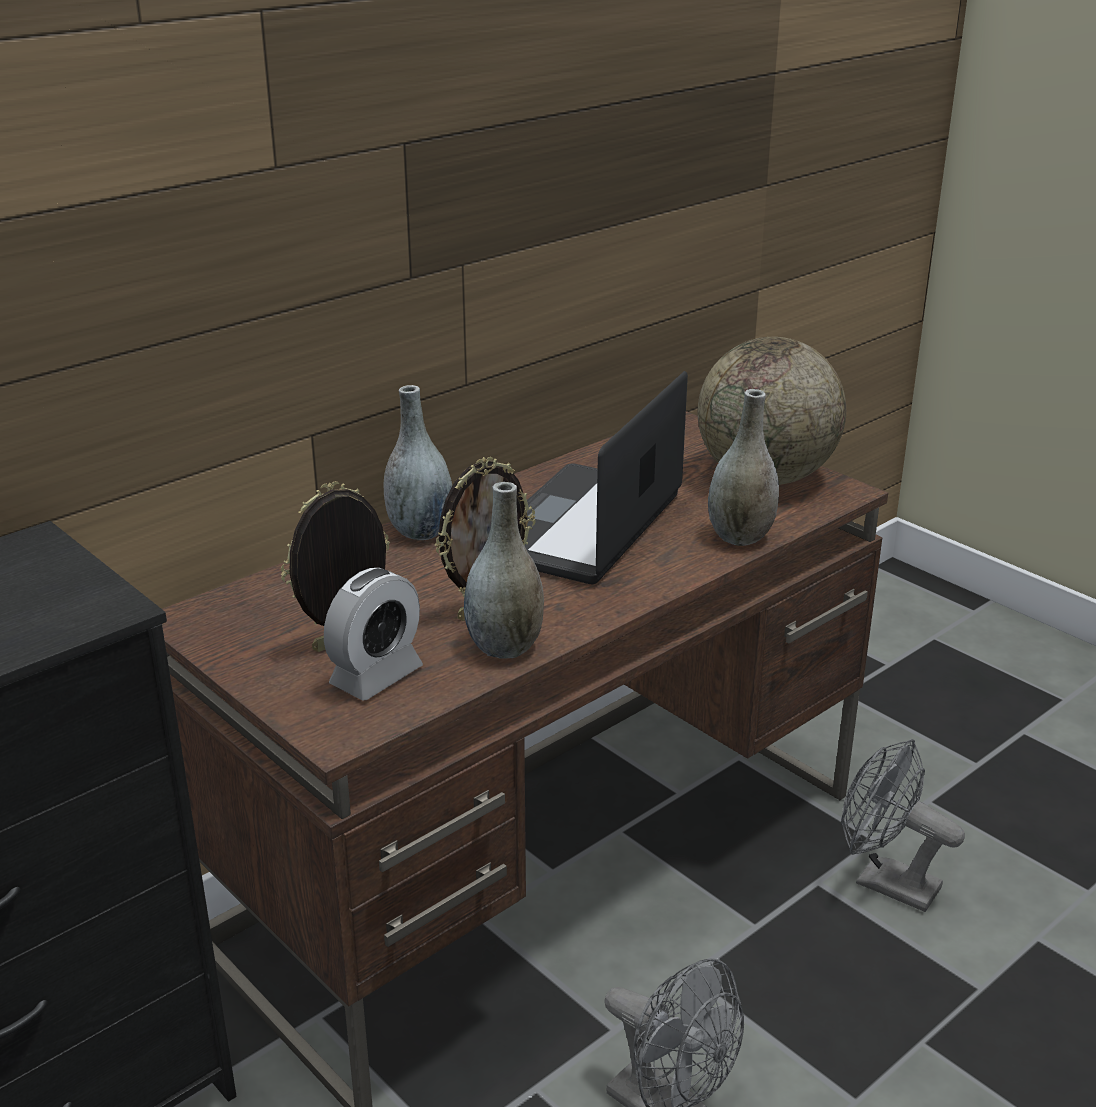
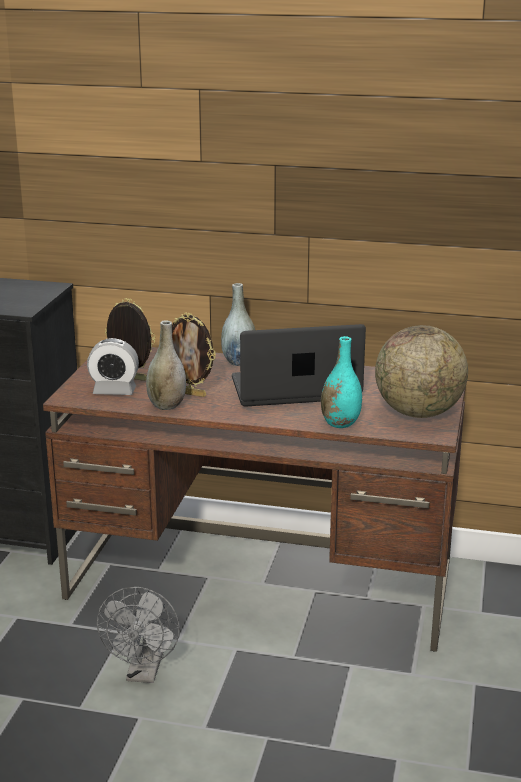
camera: 55 degrees right, 5 degrees down
grey vase [708,389,779,546] -> turquoise vase [321,336,362,428]
grey fan [841,739,965,912] -> none

